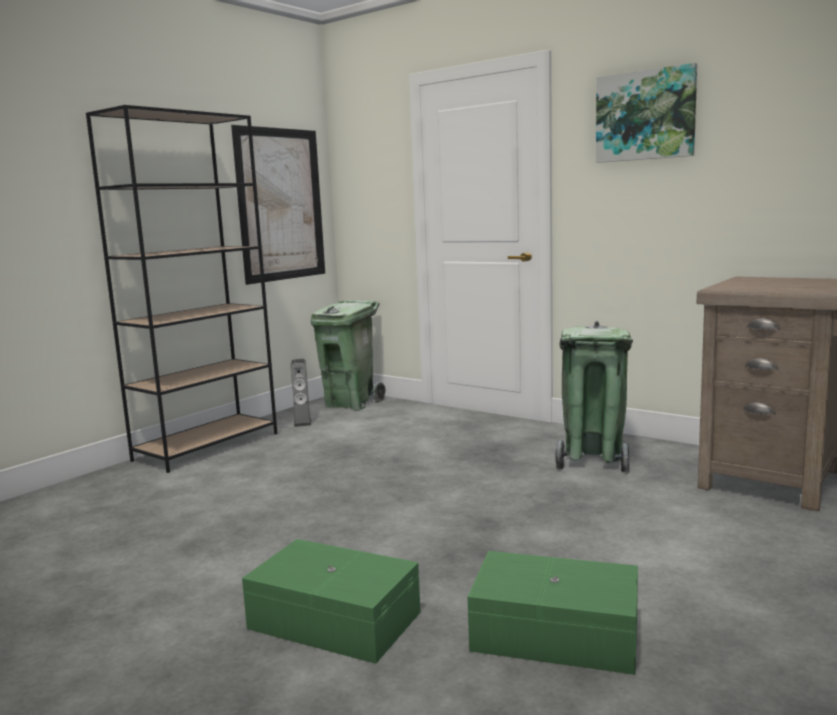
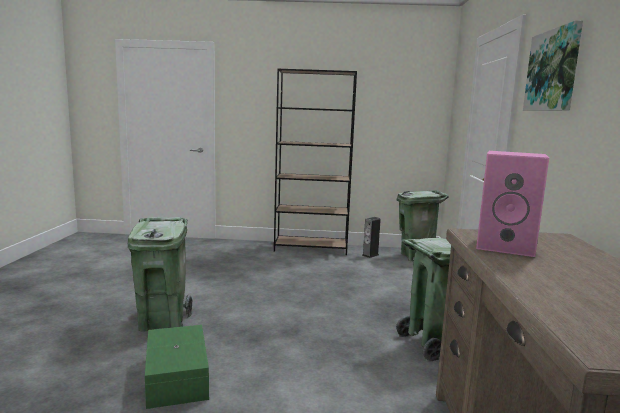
camera: 55 degrees right, 0 degrees up
picture [231,125,325,285] -> none
green storage box [242,539,421,664] -> green trash can [128,217,193,331]
none -> pink speaker [476,151,549,257]

